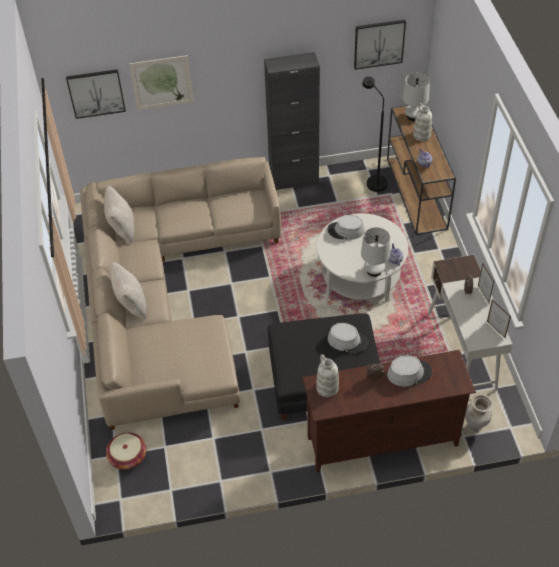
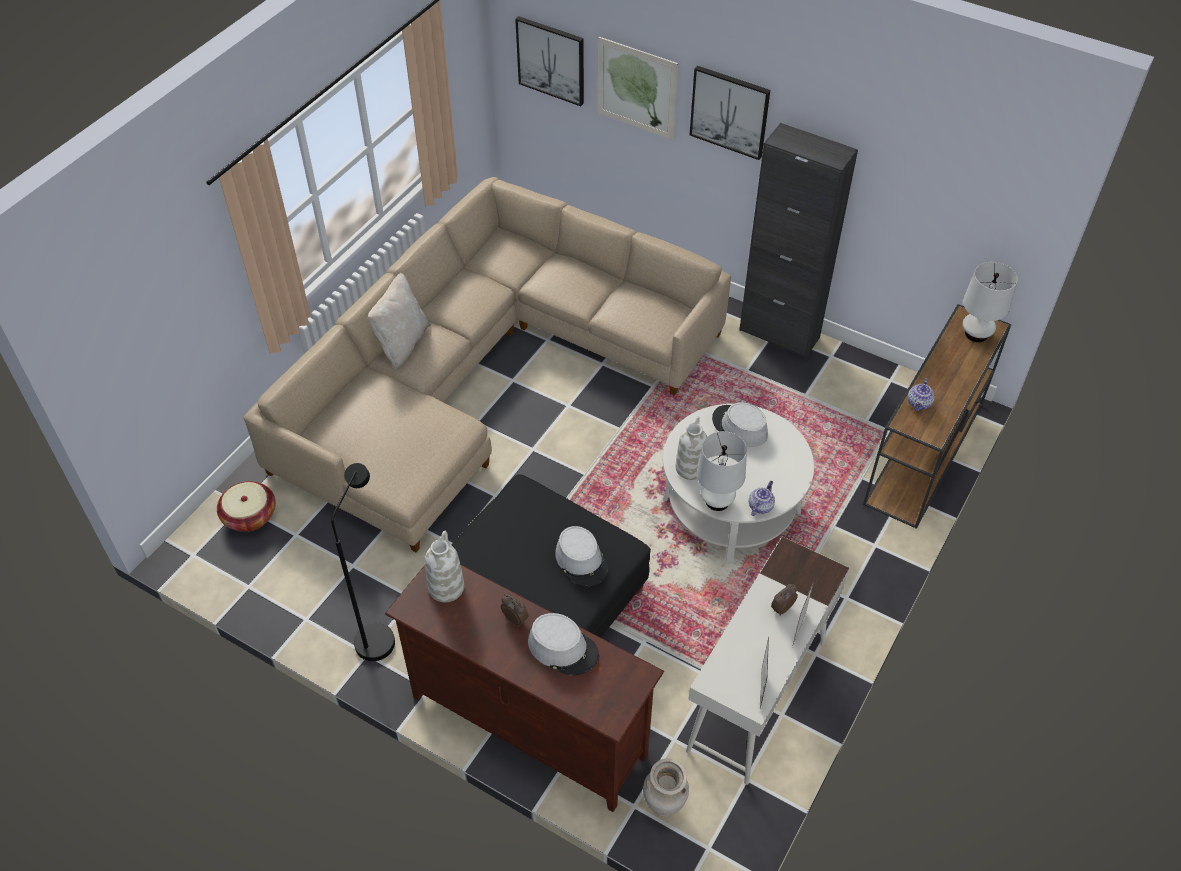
camera: 40 degrees right, 0 degrees up
beige pillow [104,186,134,244] -> none
picture [354,20,406,70] -> picture moved to [690,66,770,160]
black floor lamp [362,76,388,192] -> black floor lamp moved to [331,463,395,661]
white vase [413,103,432,141] -> white vase moved to [675,416,707,480]

